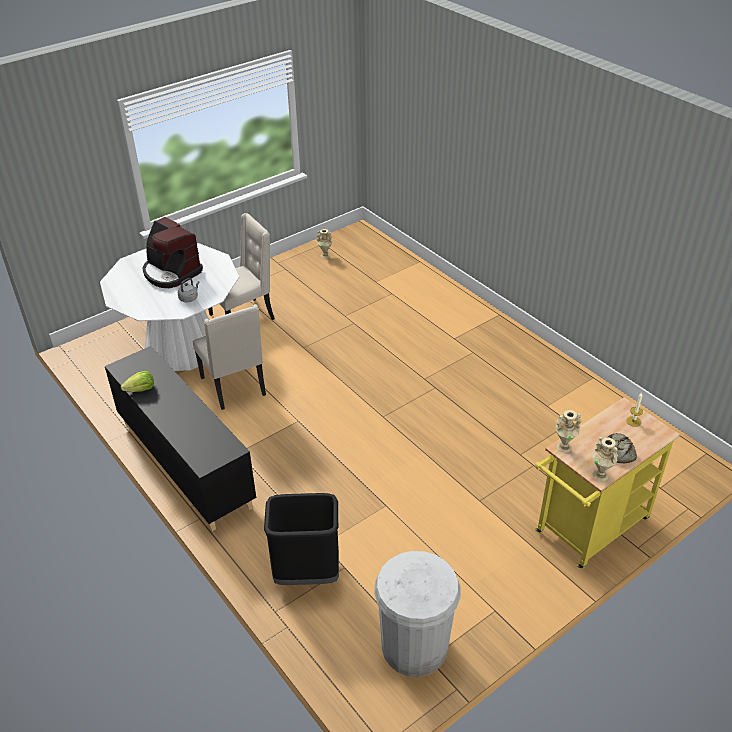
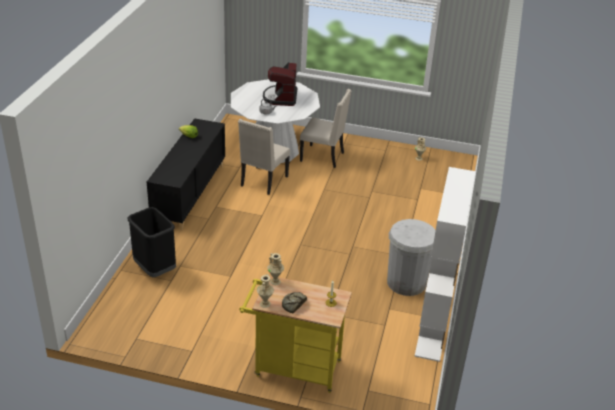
camera: 50 degrees right, 5 degrees down
white trash can [374,551,461,677] -> white trash can moved to [387,219,436,296]
none -> white bookcase [414,167,475,362]

